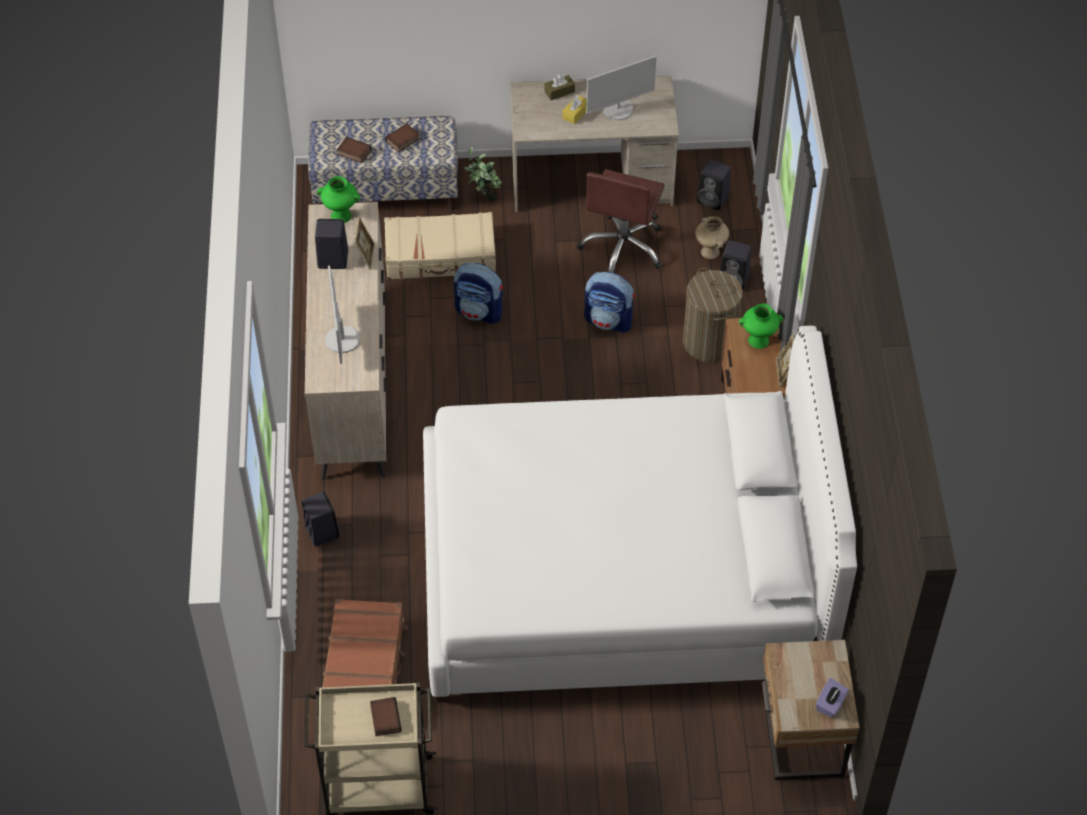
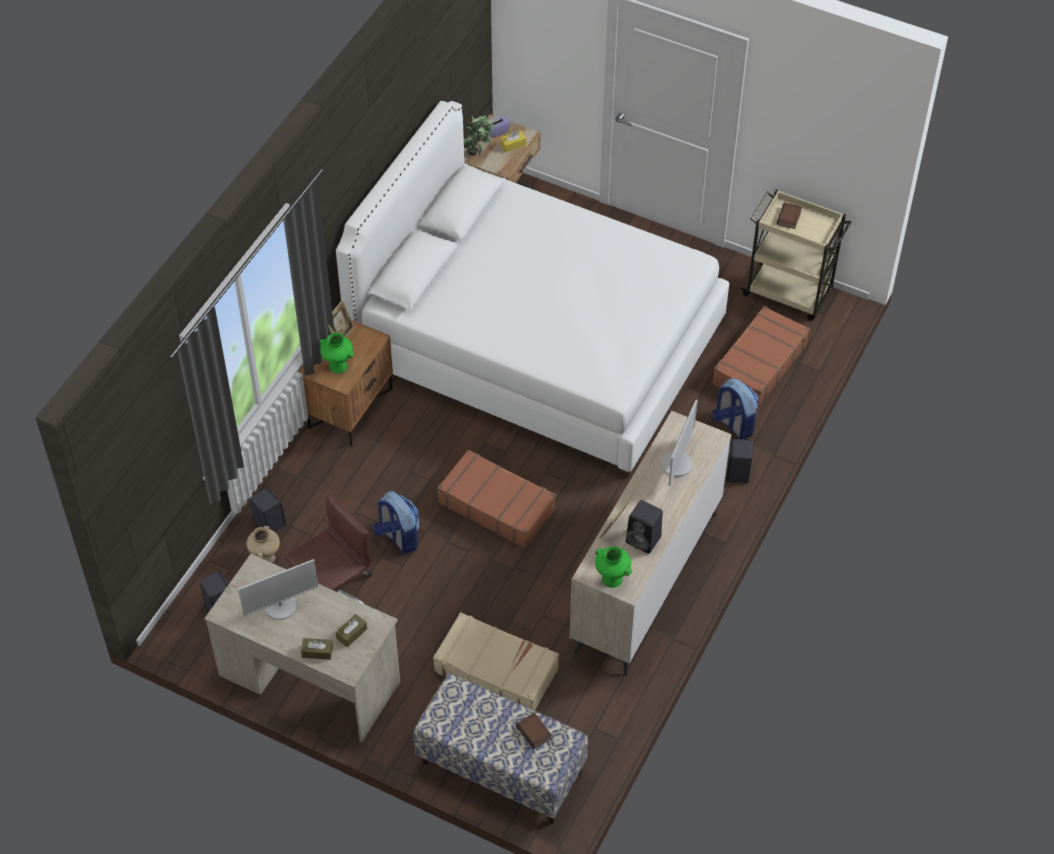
camera: 150 degrees left, 0 degrees up
book [385,124,420,152] -> none
backpack [454,263,503,324] -> backpack moved to [712,378,759,440]
potted plant [464,146,502,201] -> potted plant moved to [464,116,495,155]
yellow tissue box [563,94,587,124] -> yellow tissue box moved to [500,130,527,153]
monitor [586,56,656,120] -> monitor turned 150 degrees clockwise [238,559,318,620]
laundry basket [683,268,743,362] -> none
none -> brown tissue box [336,614,367,647]
none -> brown suitcase [437,450,556,549]

